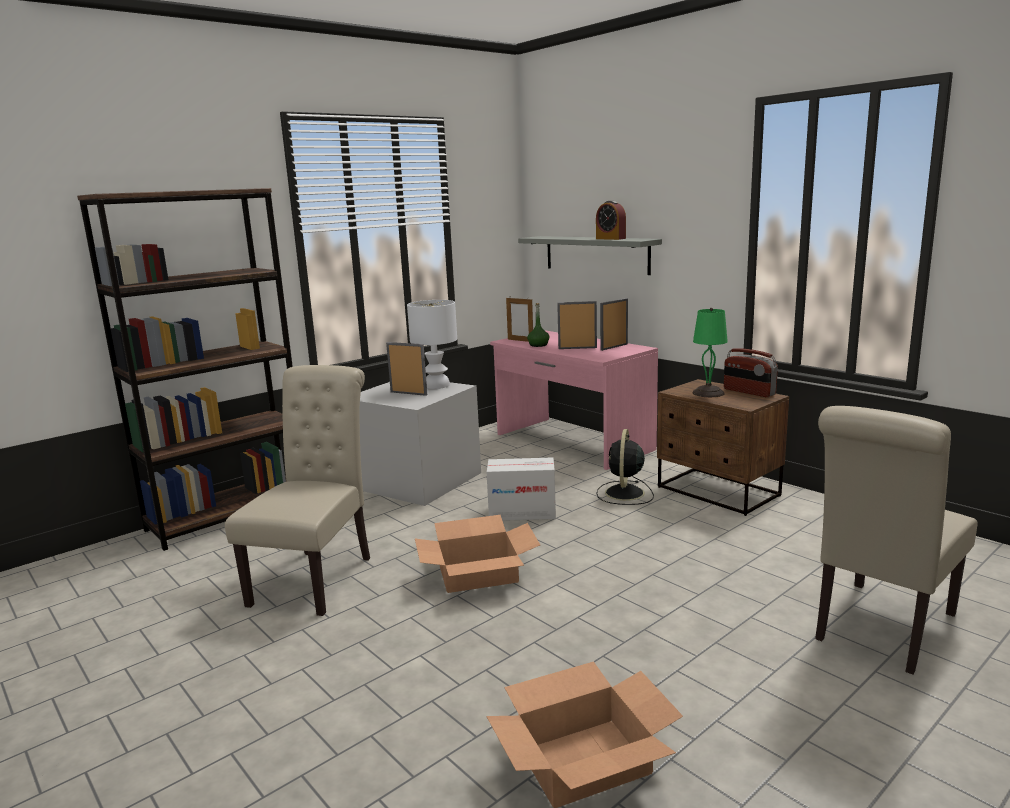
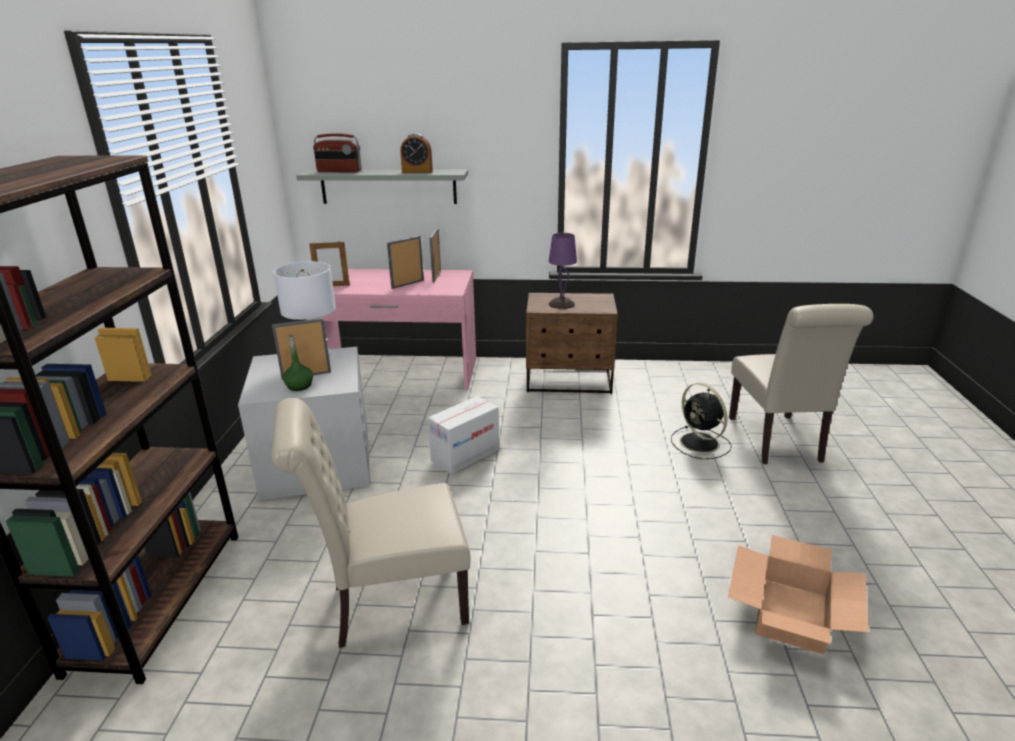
camera: 45 degrees left, 10 degrees up
beige chair [225,365,370,616] -> beige chair turned 75 degrees counterclockwise [272,398,471,648]
cardboard box [415,515,540,593] -> none
green bottle [527,303,549,347] -> green bottle moved to [283,334,313,391]
black fan [596,429,654,505] -> black fan moved to [671,383,732,459]
green table lamp [692,308,728,397] -> purple table lamp [549,233,577,309]
radio [724,348,778,397] -> radio moved to [313,133,362,172]

